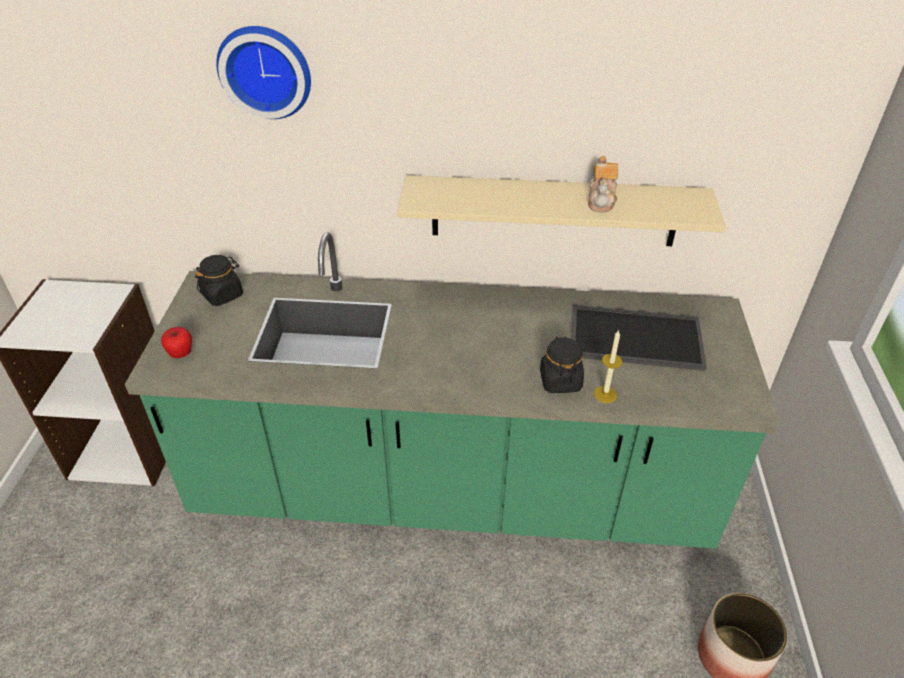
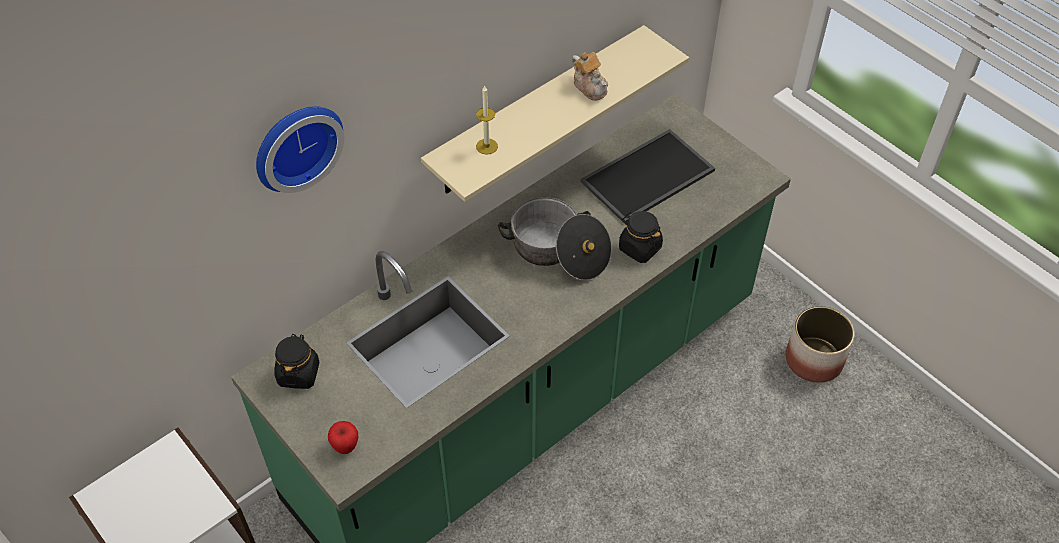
camera: 45 degrees left, 10 degrees up
candle [594,330,623,403] -> candle moved to [476,85,498,155]
none -> cooking pot [498,197,612,280]

